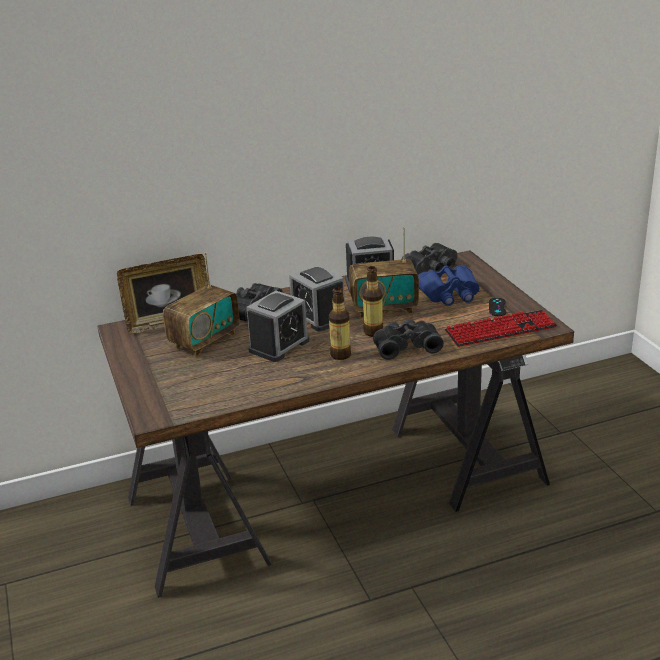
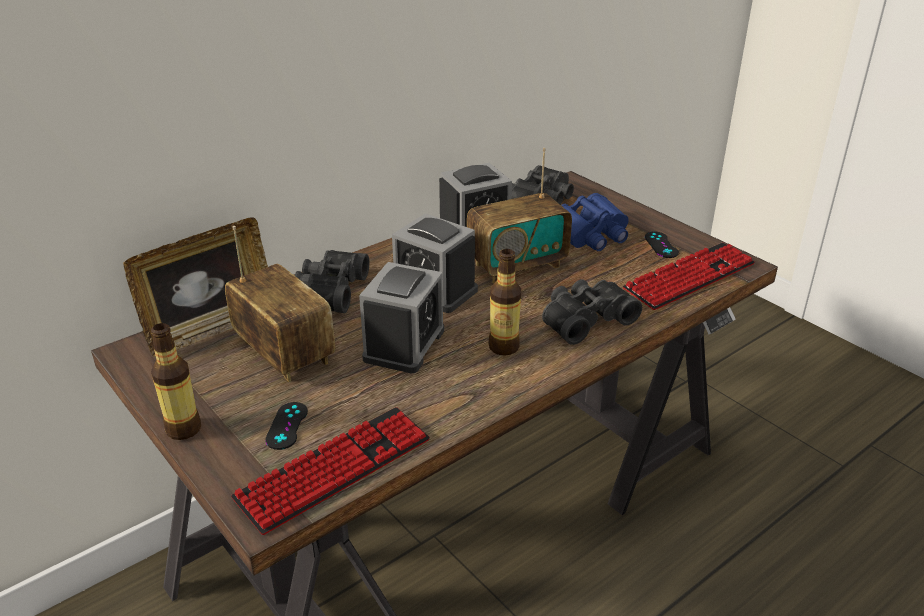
camera: 20 degrees left, 5 degrees up
radio [163,252,240,357] -> radio turned 60 degrees counterclockwise [225,226,335,382]
bottle [363,266,383,337] -> bottle moved to [151,323,201,440]
none -> keyboard [231,407,430,535]
none -> black game controller [265,402,308,450]

